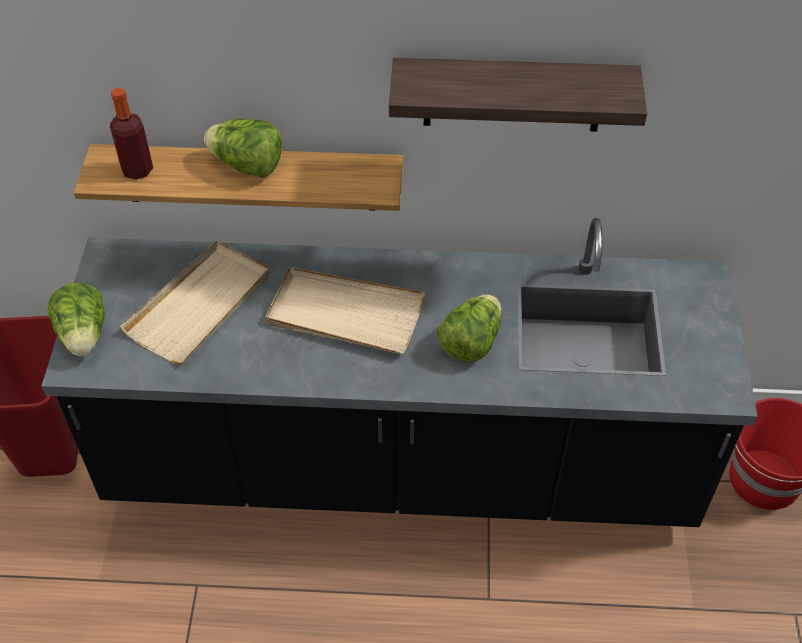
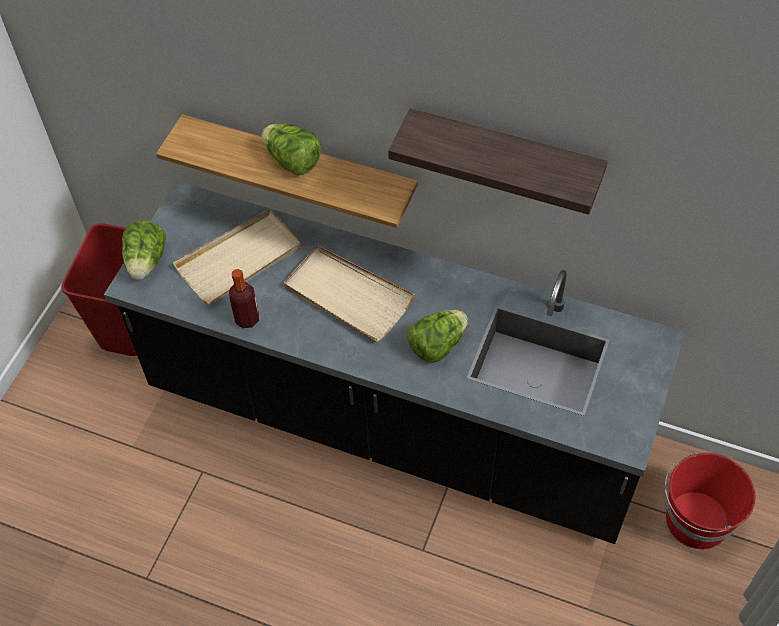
camera: 20 degrees right, 5 degrees up
bottle [110,88,153,180] -> bottle moved to [229,269,259,329]

